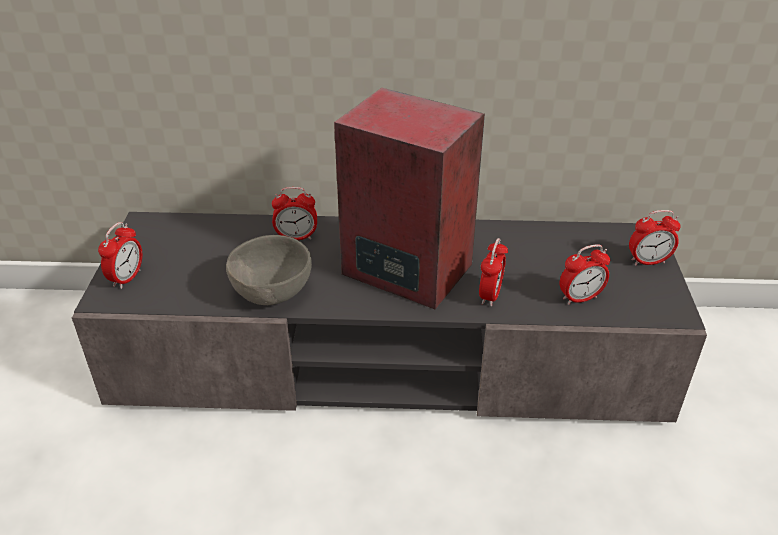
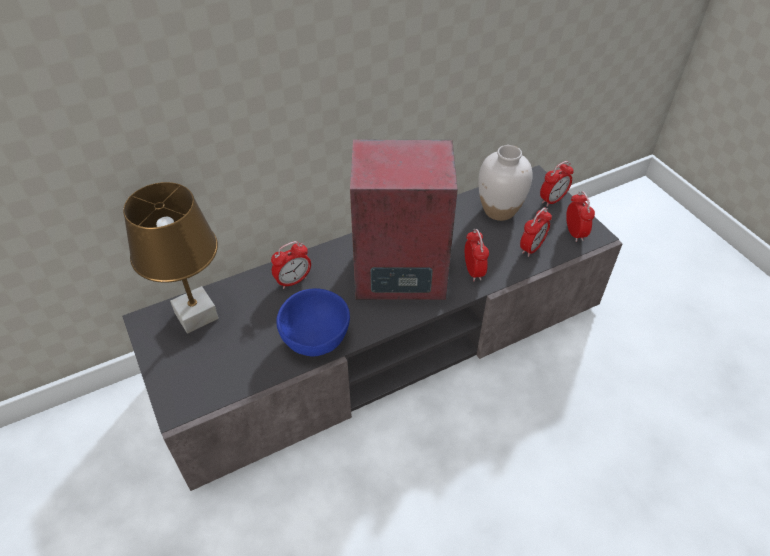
camera: 30 degrees left, 10 degrees up
alarm clock [98,222,142,289] -> alarm clock moved to [566,191,595,242]
grey bowl [226,235,312,305] -> blue bowl [276,288,350,357]
none -> brown table lamp [123,182,219,334]
none -> white vase [479,145,533,221]

